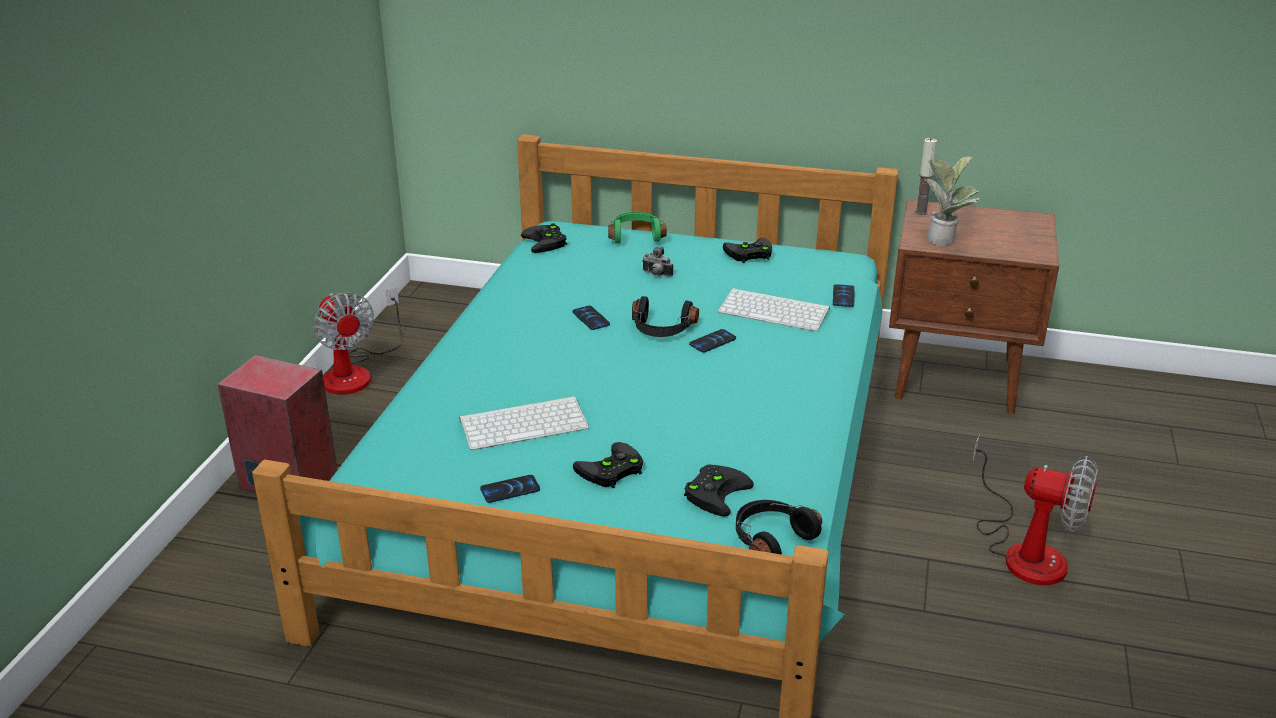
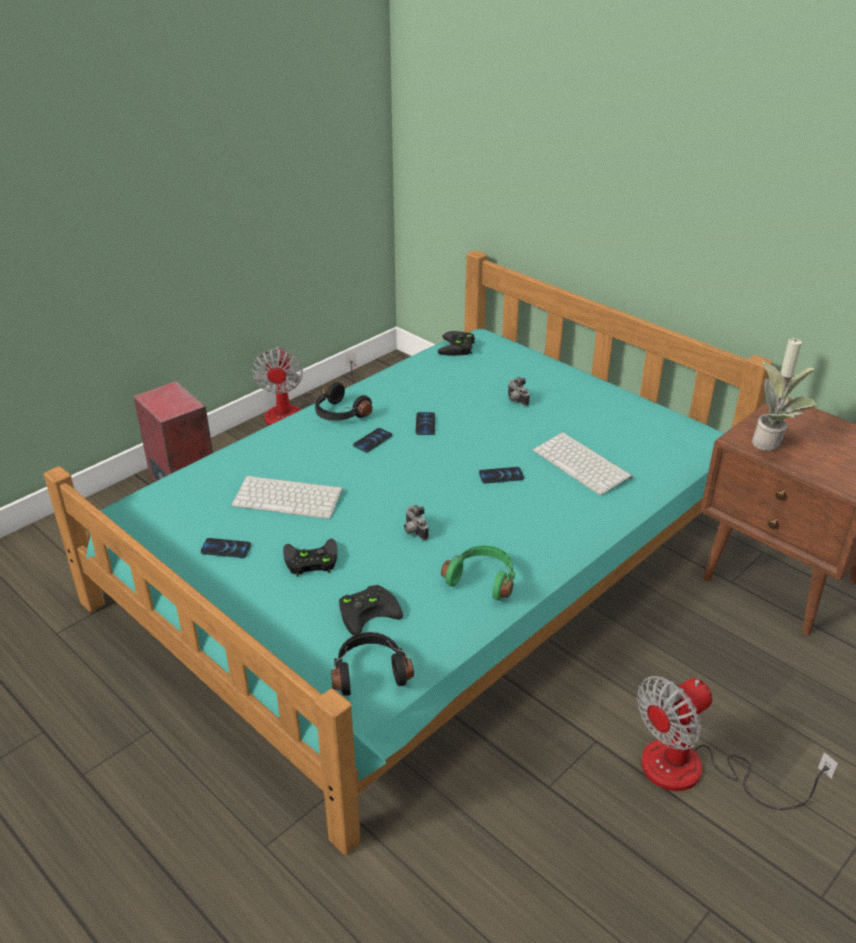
camera: 30 degrees right, 5 degrees up
green headphones [608,212,667,244] -> green headphones moved to [441,545,516,601]
black headphones [632,296,699,337] -> black headphones moved to [315,382,373,421]
black game controller [723,238,772,263] -> none
phone [833,284,855,307] -> phone moved to [353,428,392,452]
fan [973,435,1098,585] -> fan turned 90 degrees clockwise [637,676,838,810]
none -> camera [404,505,429,540]

